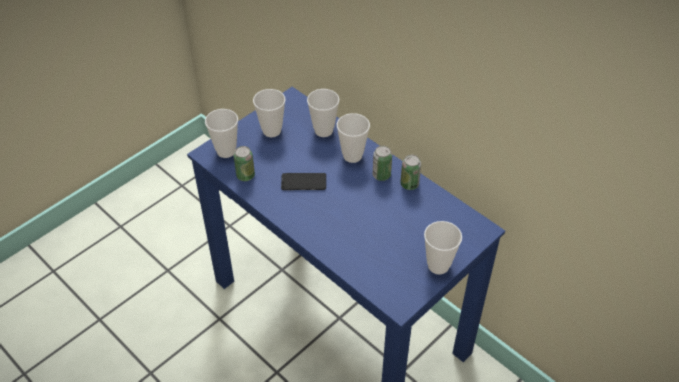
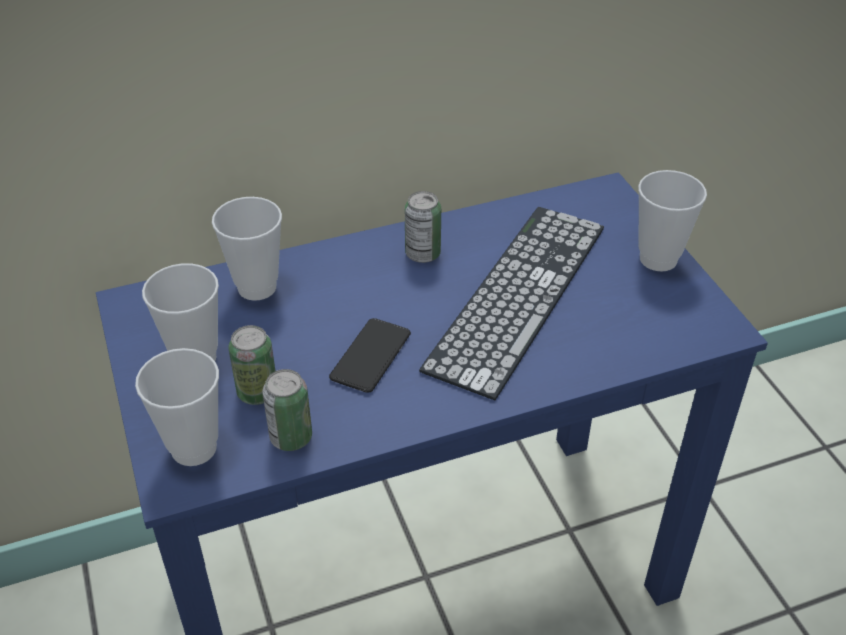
camera: 65 degrees left, 5 degrees down
cup [337,113,370,163] -> none
can [400,155,421,190] -> can moved to [229,325,275,405]
none -> keyboard [419,207,604,400]

